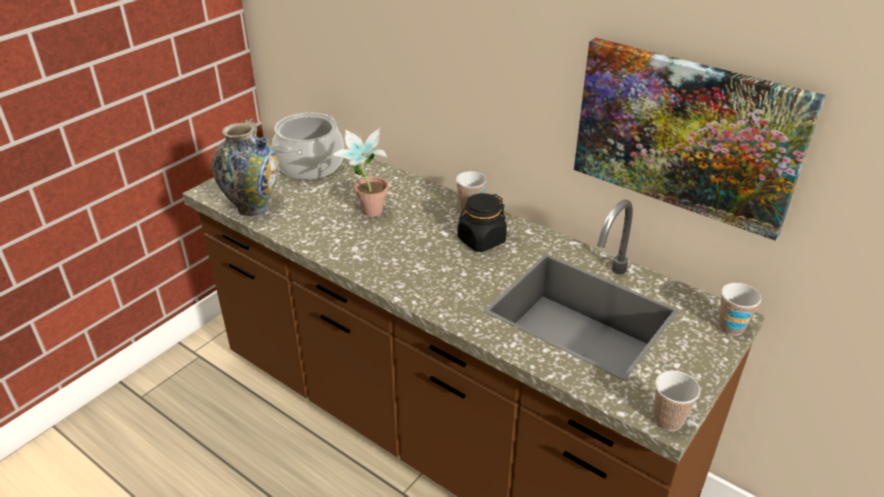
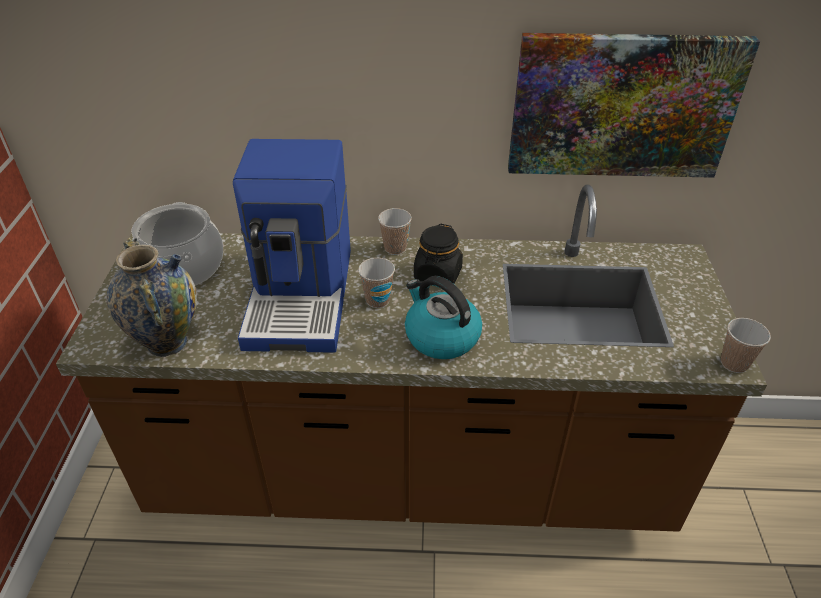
camera: 35 degrees left, 5 degrees up
potted plant [331,128,389,217] -> coffee machine [233,139,351,353]
cup [718,283,761,335] -> cup moved to [358,258,395,308]
none -> kettle [405,276,482,359]

